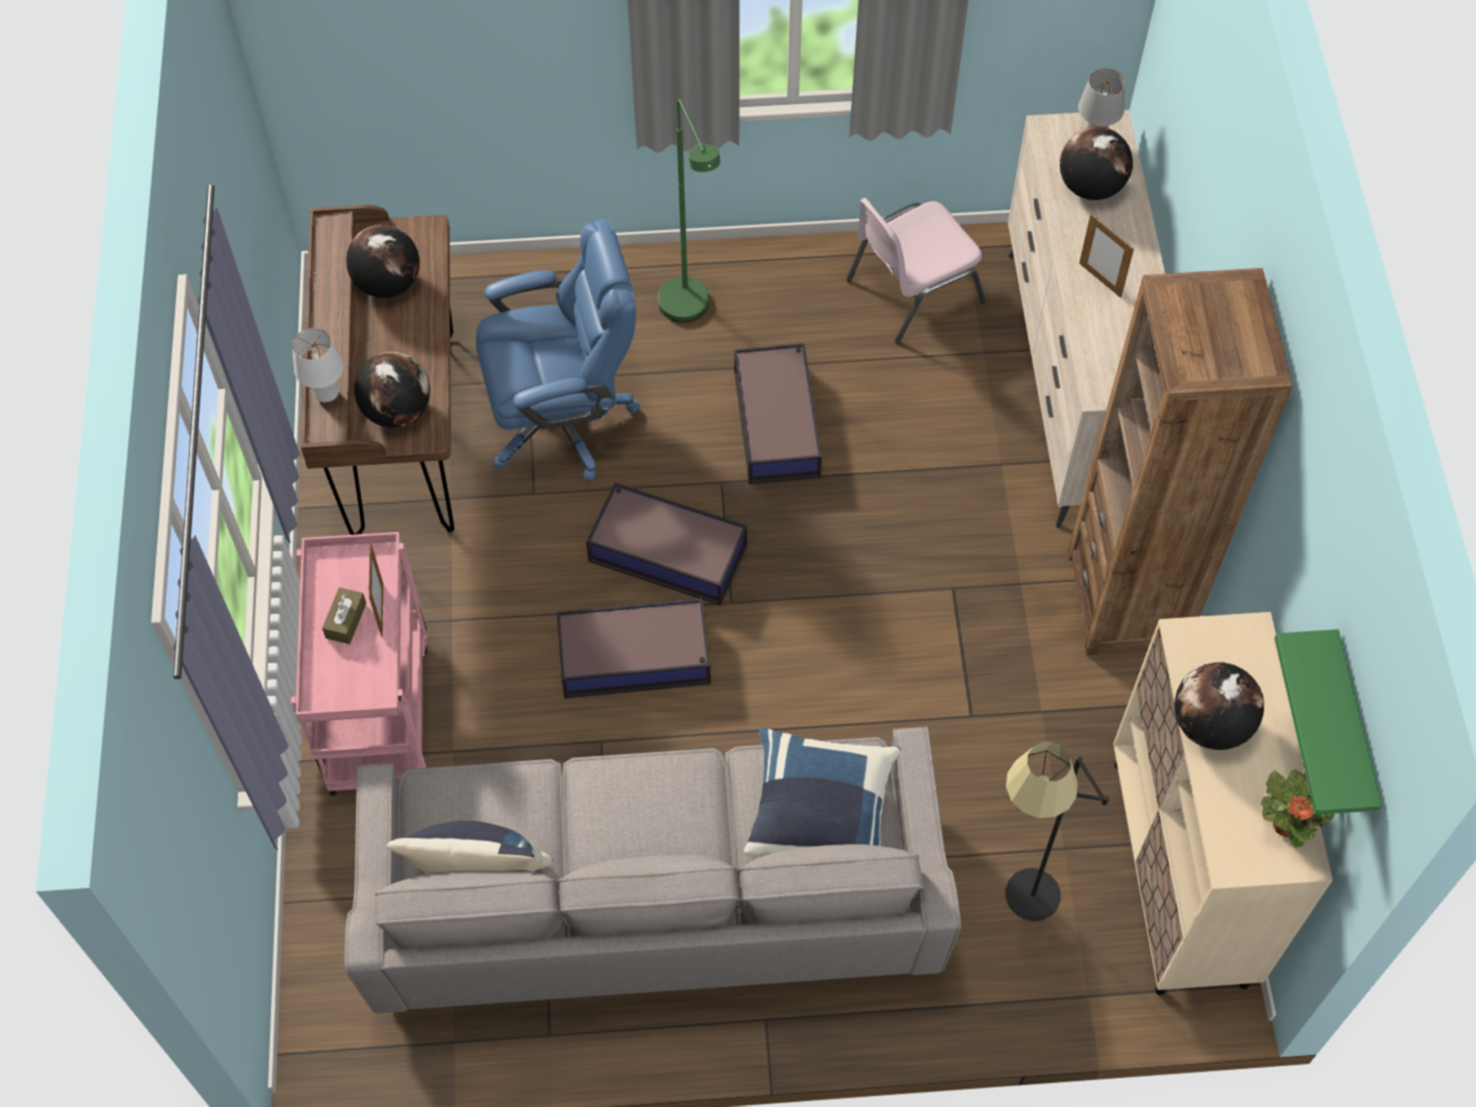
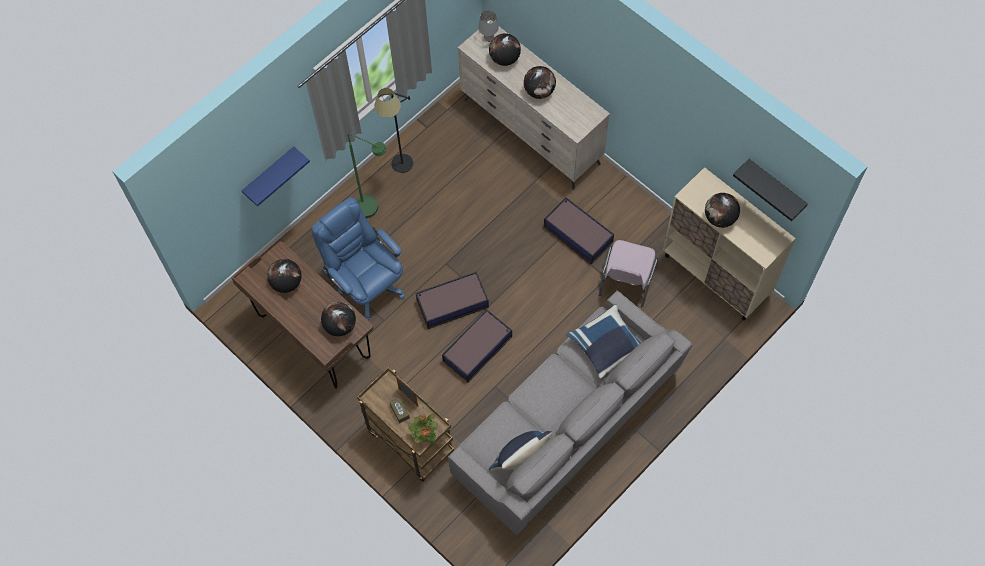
camera: 40 degrees left, 5 degrees up
pink cart [291,532,428,796] -> brown cart [357,367,454,482]
white table lamp [292,328,343,403] -> none
blue office chair [476,219,640,481] -> blue office chair turned 75 degrees counterclockwise [312,197,405,321]
storage box [734,343,822,484] -> storage box moved to [544,197,614,264]
pink chair [846,198,986,343] -> pink chair moved to [599,240,658,307]
black floor lamp [1006,742,1109,921] -> black floor lamp moved to [374,88,413,173]
brown bookcase [1068,268,1293,655] -> none
picture frame [1079,214,1134,298] -> globe [524,66,556,99]
potted plant [1261,769,1335,848] -> potted plant moved to [408,414,438,443]
green shelf [1274,629,1382,815] -> black shelf [733,159,808,221]
none -> blue shelf [242,147,310,207]

